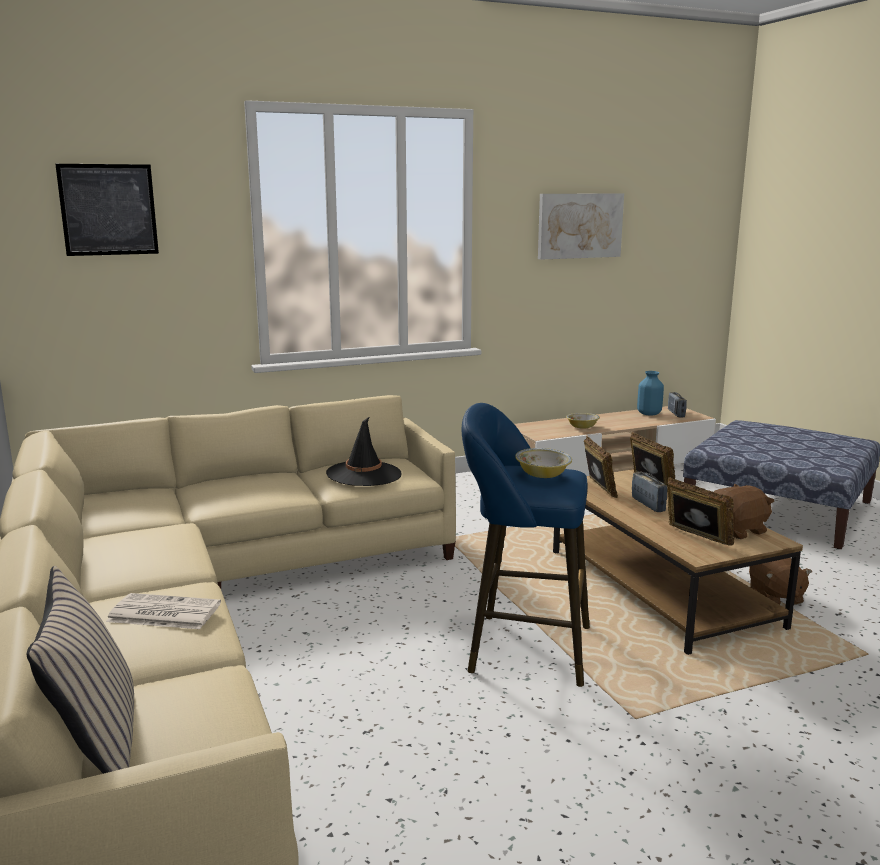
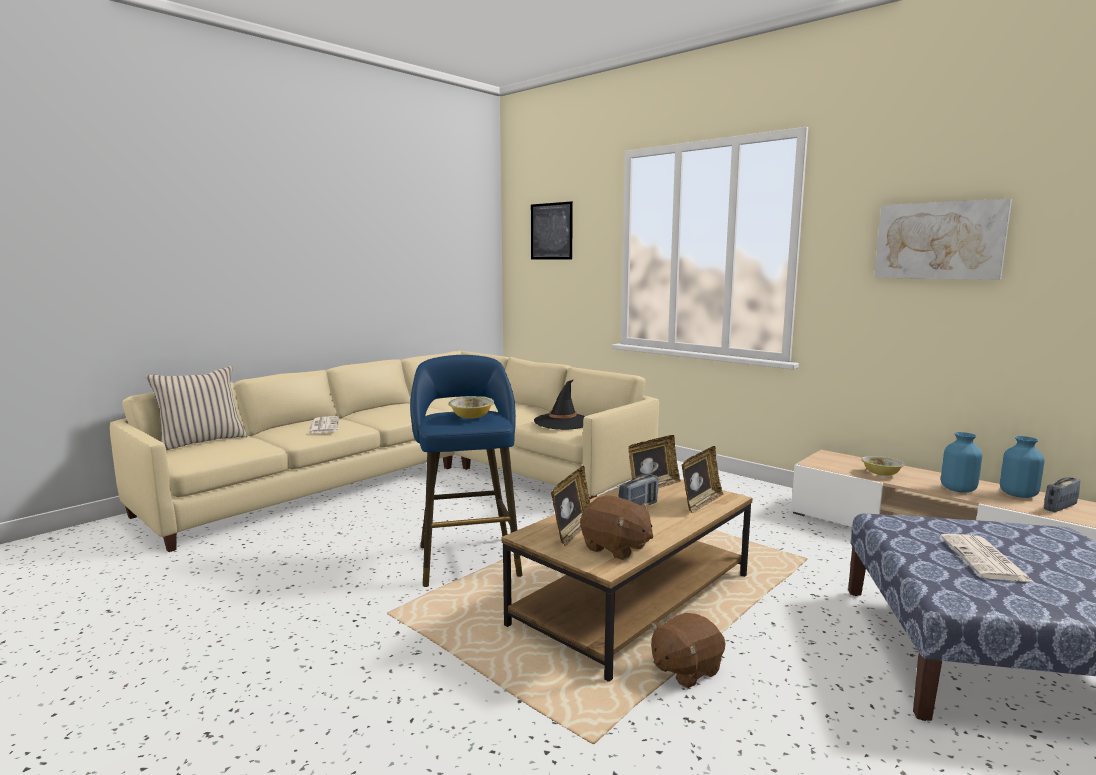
camera: 65 degrees right, 5 degrees down
none -> newspaper [940,534,1034,582]
none -> blue vase [941,432,982,493]

